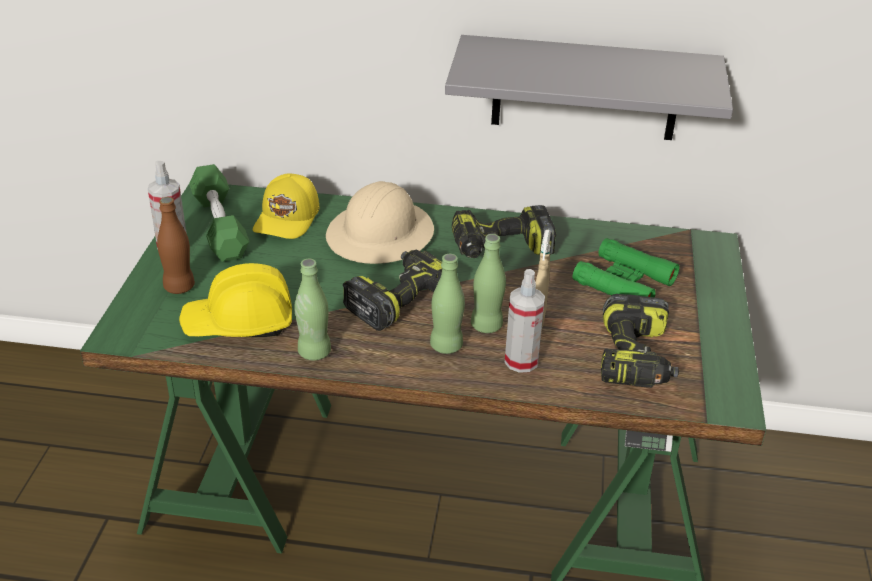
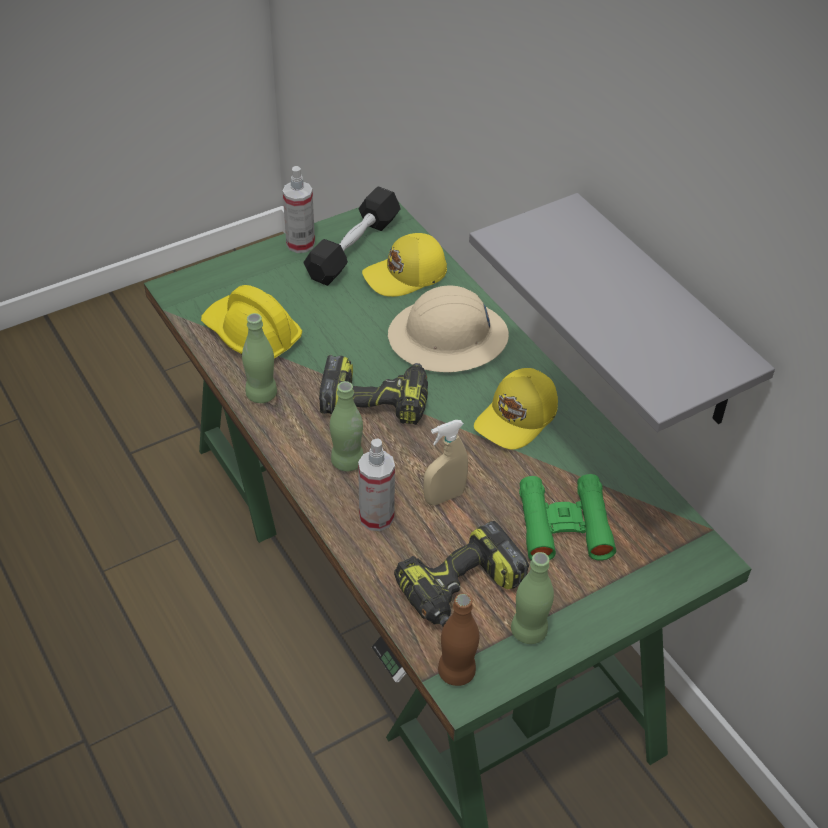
camera: 50 degrees right, 10 degrees up
brown bottle [157,197,195,294] -> brown bottle moved to [438,593,479,686]
green dumbbell [189,164,250,262] -> black dumbbell [304,186,401,286]
power drill [452,205,556,258] -> yellow cap [474,368,558,450]
green bottle [471,234,506,333] -> green bottle moved to [511,552,554,644]

